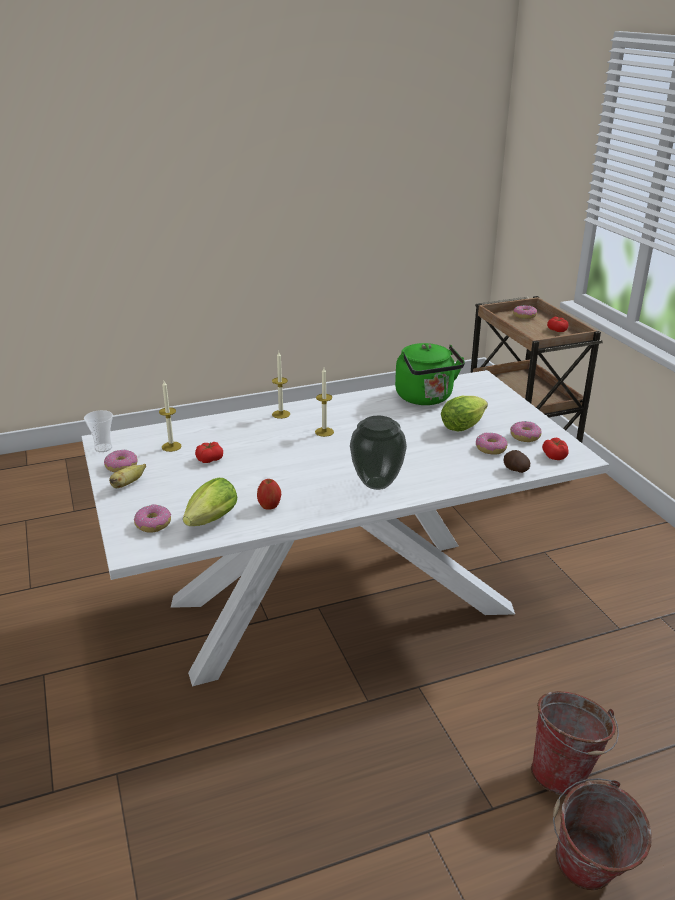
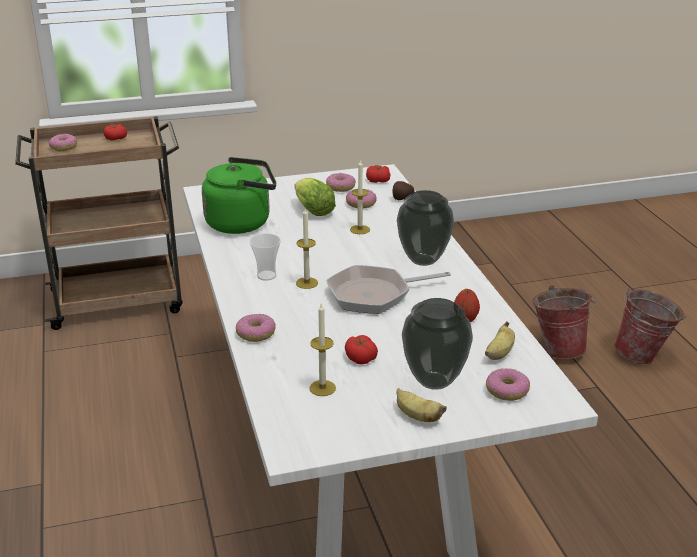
camera: 85 degrees left, 0 degrees up
cup [84,410,113,452] -> cup moved to [249,233,281,281]
donut [104,450,137,472] -> donut moved to [236,314,276,342]
lettuce [183,478,237,526] -> banana [485,321,515,360]
candle [272,352,290,419] -> candle moved to [350,159,370,234]
none -> frying pan [326,265,451,314]
none -> vase [402,298,473,390]

